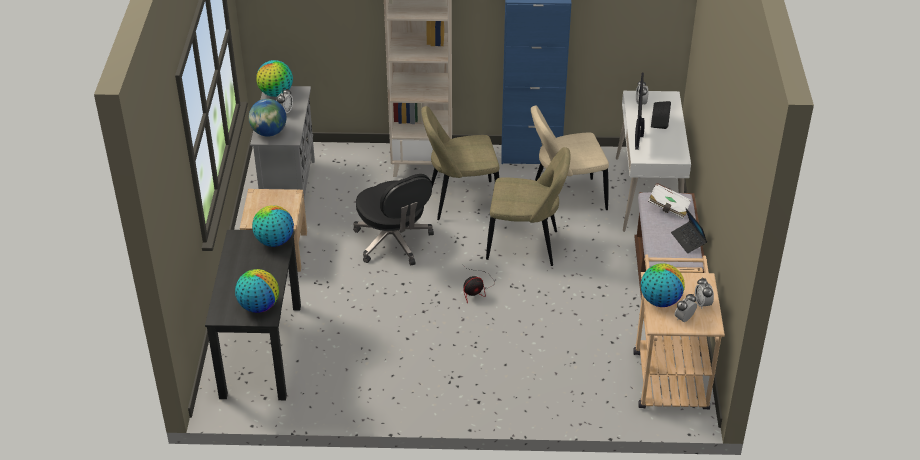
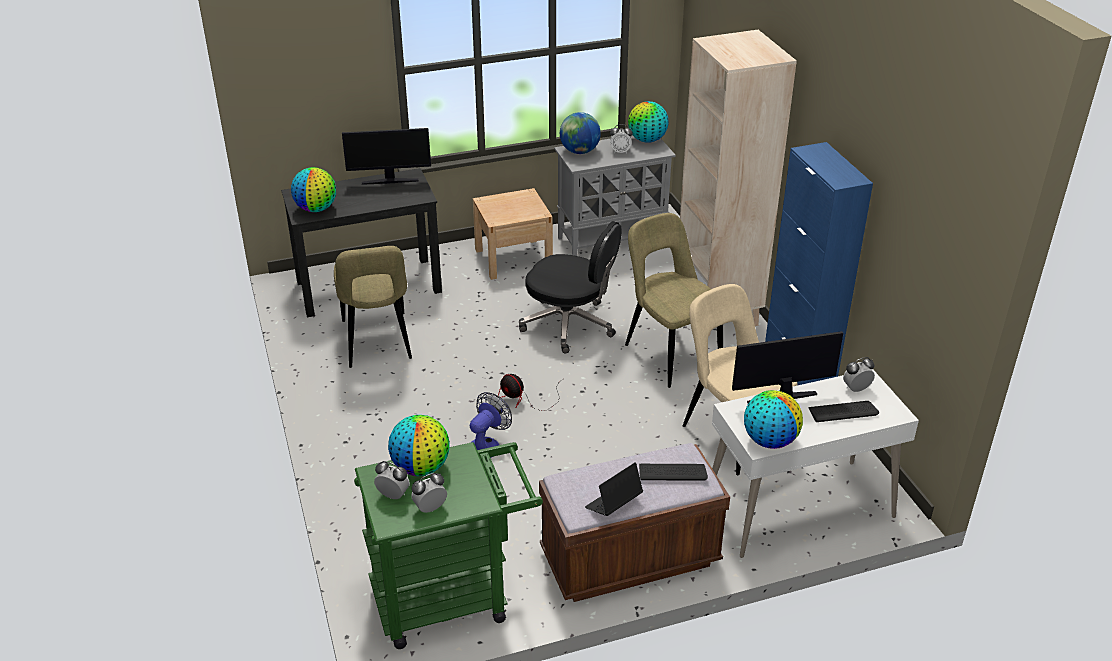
camera: 70 degrees right, 5 degrees down
globe [252,205,294,247] -> globe moved to [744,390,803,449]
black office chair [353,174,434,266] -> black office chair turned 105 degrees counterclockwise [519,221,622,353]
beige chair [486,147,571,266] -> beige chair moved to [334,246,412,368]
beige cart [633,255,725,410] -> green cart [354,442,543,649]
white book [648,183,691,219] -> keyboard [639,464,708,481]
none -> monitor [342,128,431,185]
none -> fan [470,392,512,458]

